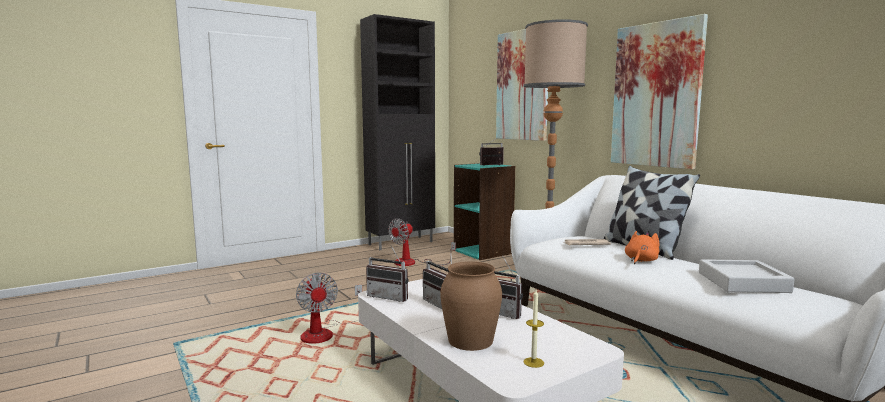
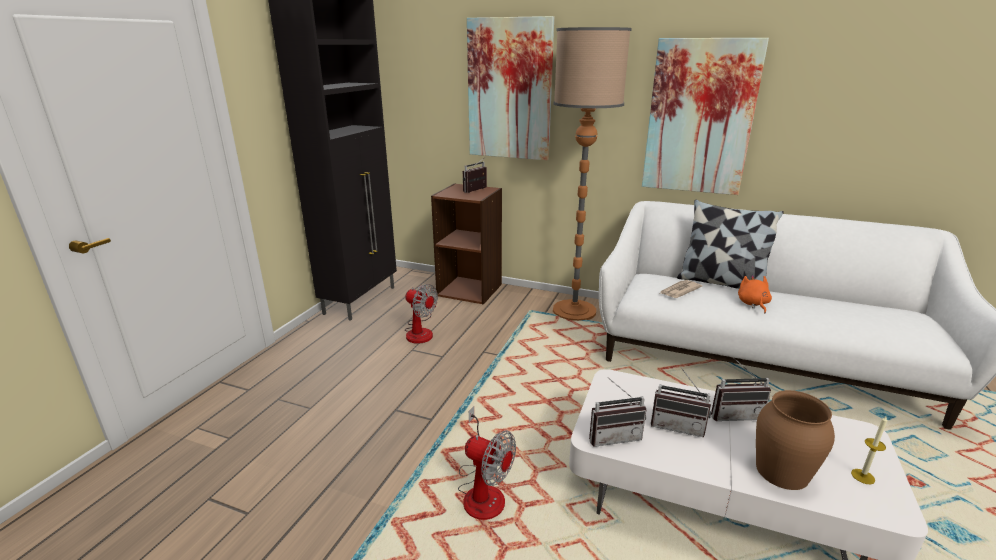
camera: 35 degrees left, 15 degrees up
fan [388,218,456,266] -> fan turned 60 degrees counterclockwise [405,284,438,344]
turquoise bookcase [454,163,515,260] -> brown bookcase [431,183,502,305]
grey tray [699,259,795,293] -> none

